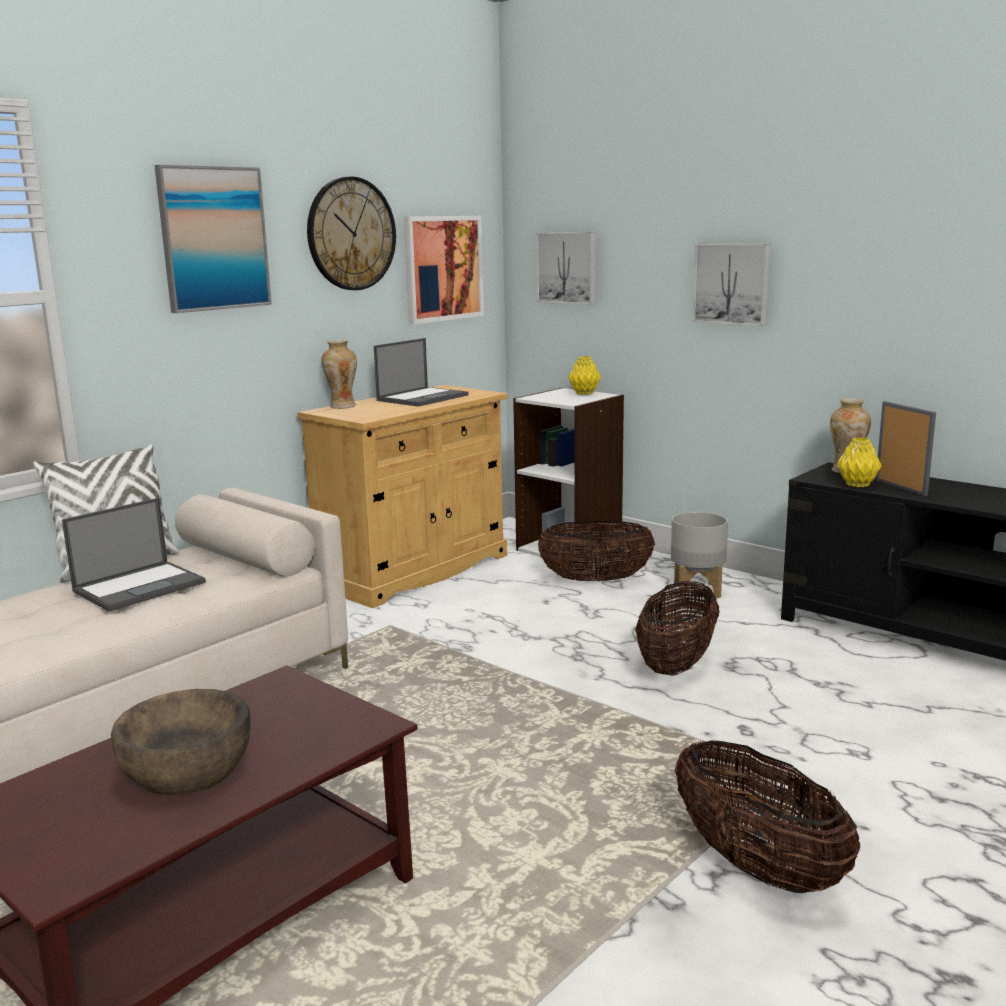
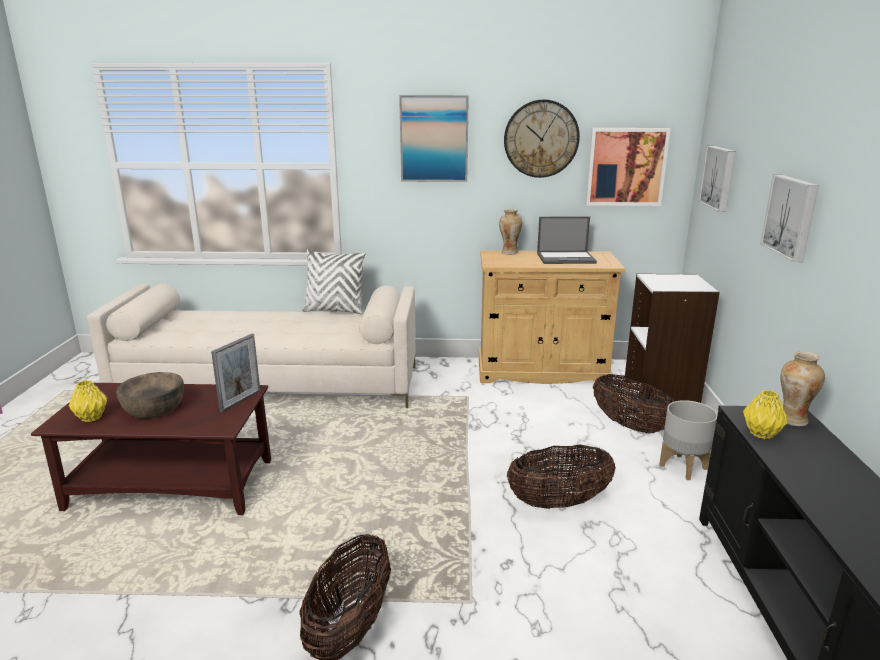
camera: 50 degrees right, 5 degrees up
laptop [62,498,206,612] -> none
yellow vase [568,356,601,395] -> yellow vase moved to [69,380,107,422]
picture frame [876,401,936,496] -> picture frame moved to [211,334,260,413]

